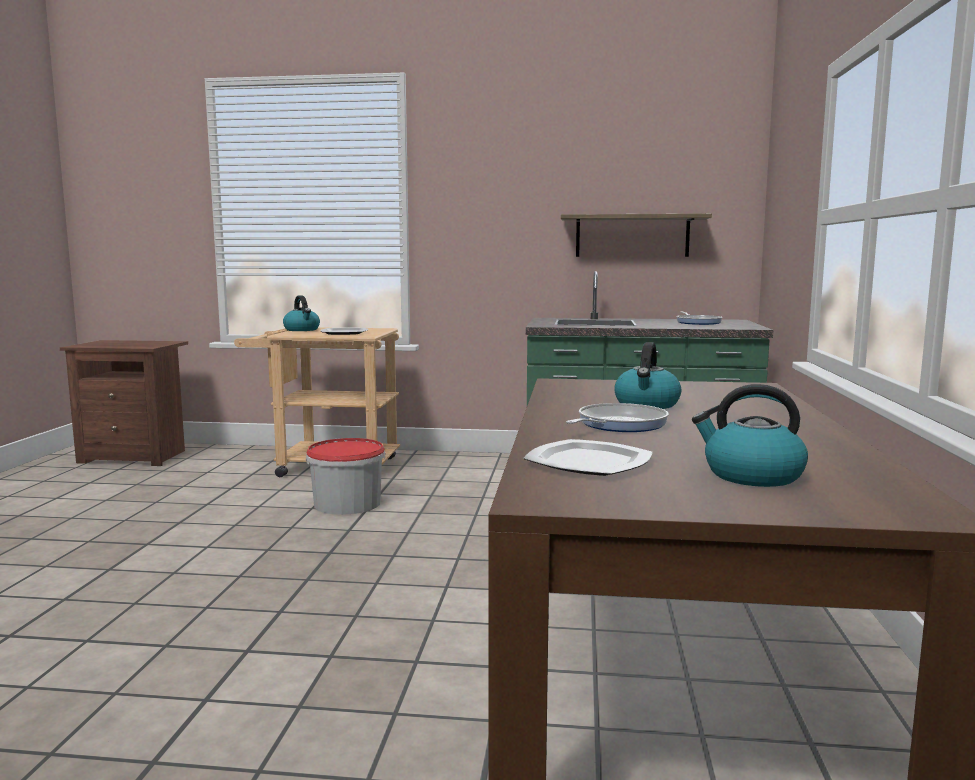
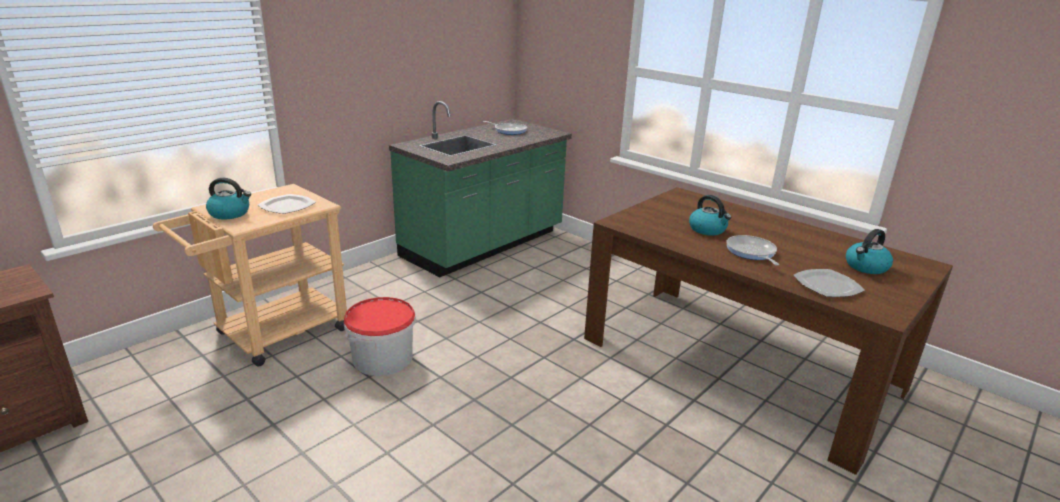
camera: 55 degrees left, 15 degrees up
shelf [561,213,712,257] -> none

